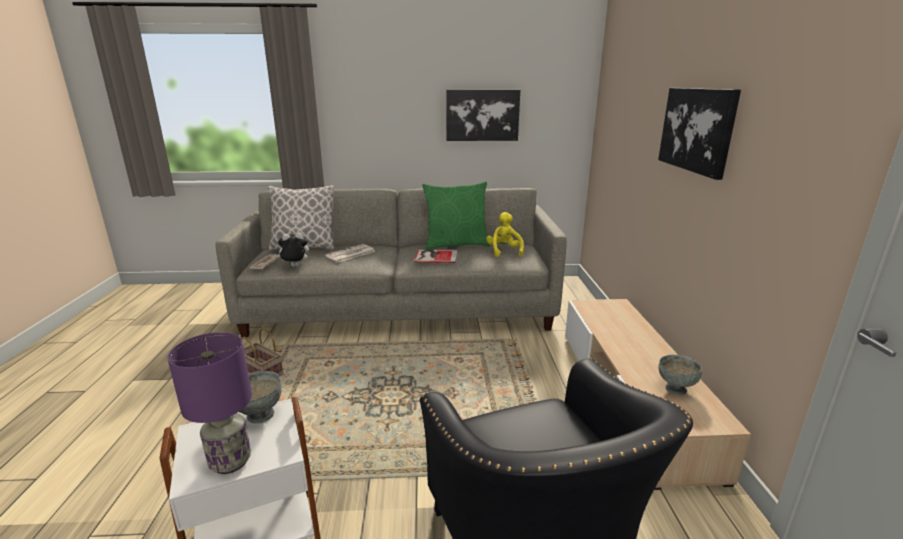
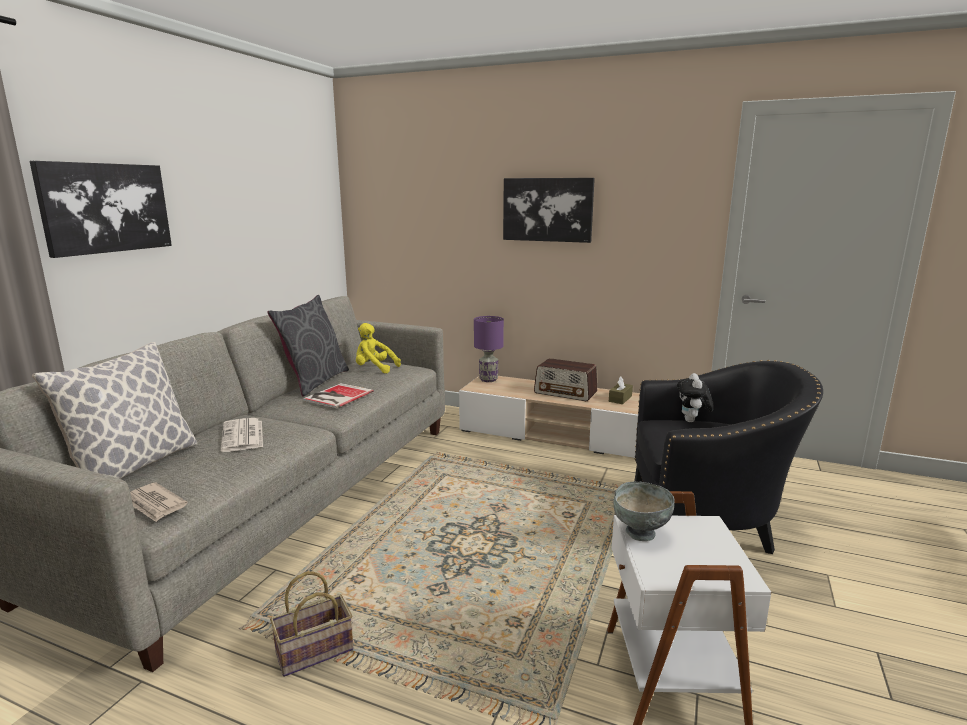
camera: 65 degrees left, 5 degrees down
purple table lamp [167,332,252,474] -> purple table lamp moved to [474,316,504,382]
plush toy [276,232,309,267] -> plush toy moved to [677,373,713,422]
green pillow [422,182,490,249] -> grey pillow [267,295,349,397]
picture [446,90,520,141] -> picture moved to [30,161,172,258]
grey bowl [658,355,702,395] -> brown tissue box [609,376,633,404]
none -> radio [534,358,597,401]

